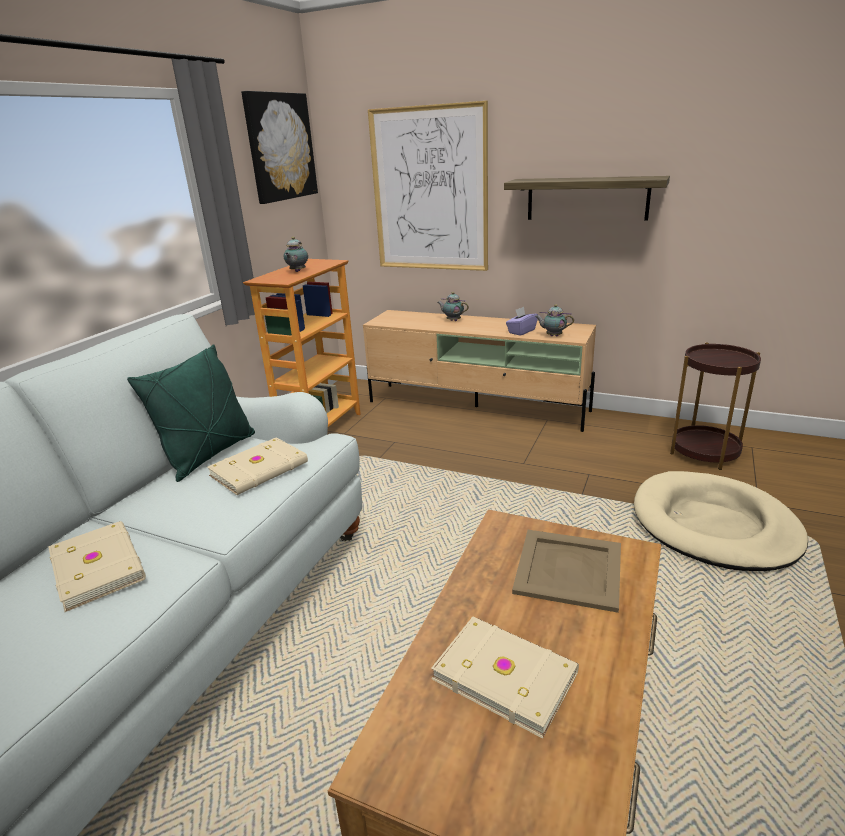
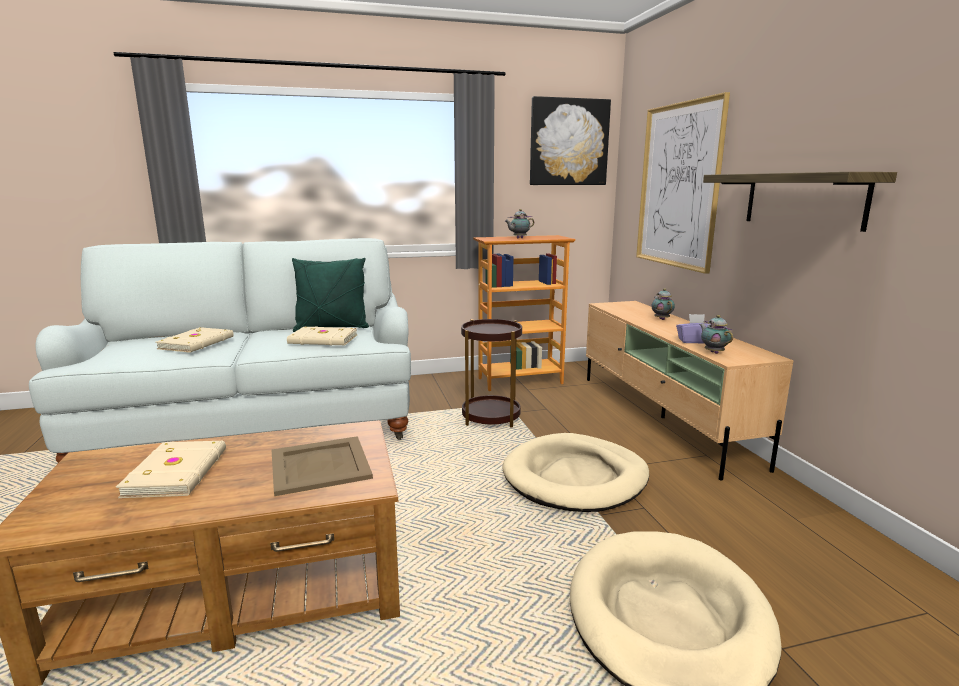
camera: 50 degrees right, 10 degrees down
brown side table [670,342,761,470] -> brown side table moved to [461,319,522,428]
none -> beige dog bed [503,433,649,512]

